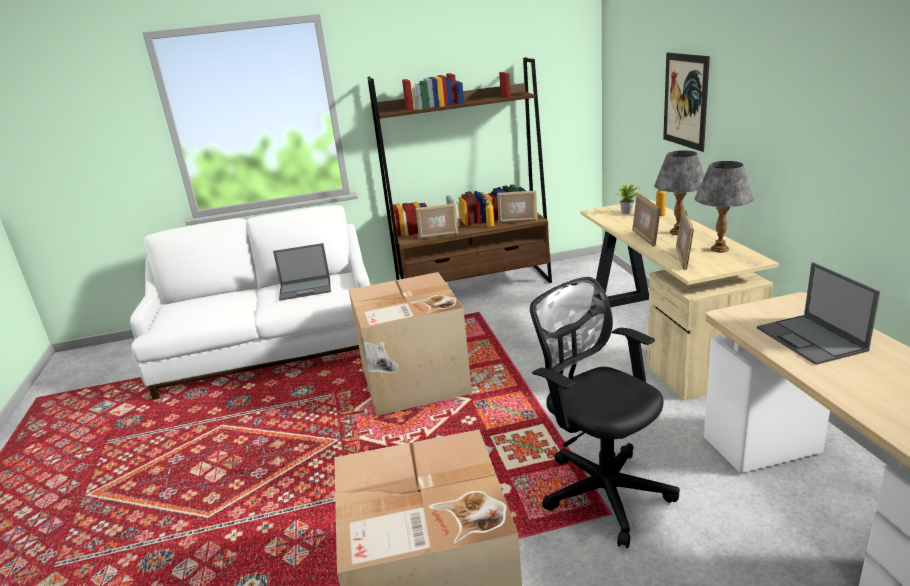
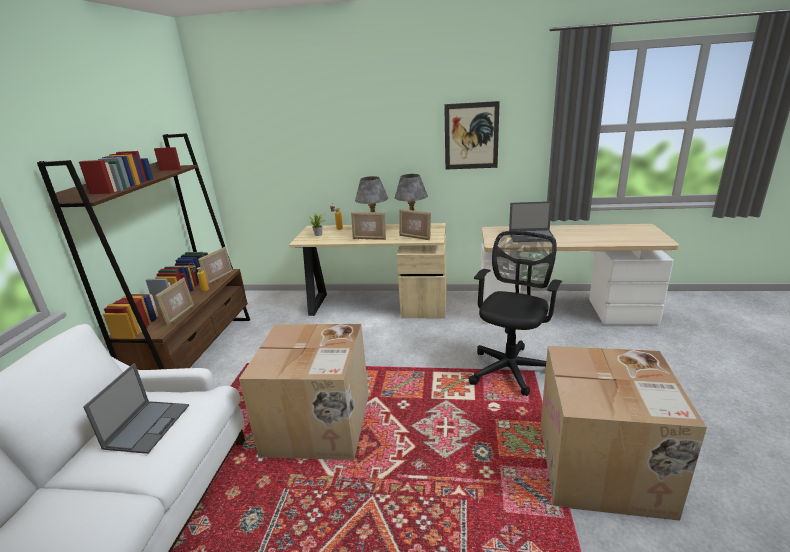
camera: 70 degrees left, 0 degrees up
black office chair [530,277,680,548] -> black office chair turned 135 degrees clockwise [468,231,562,396]
picture [663,53,710,152] -> picture moved to [444,101,500,170]

